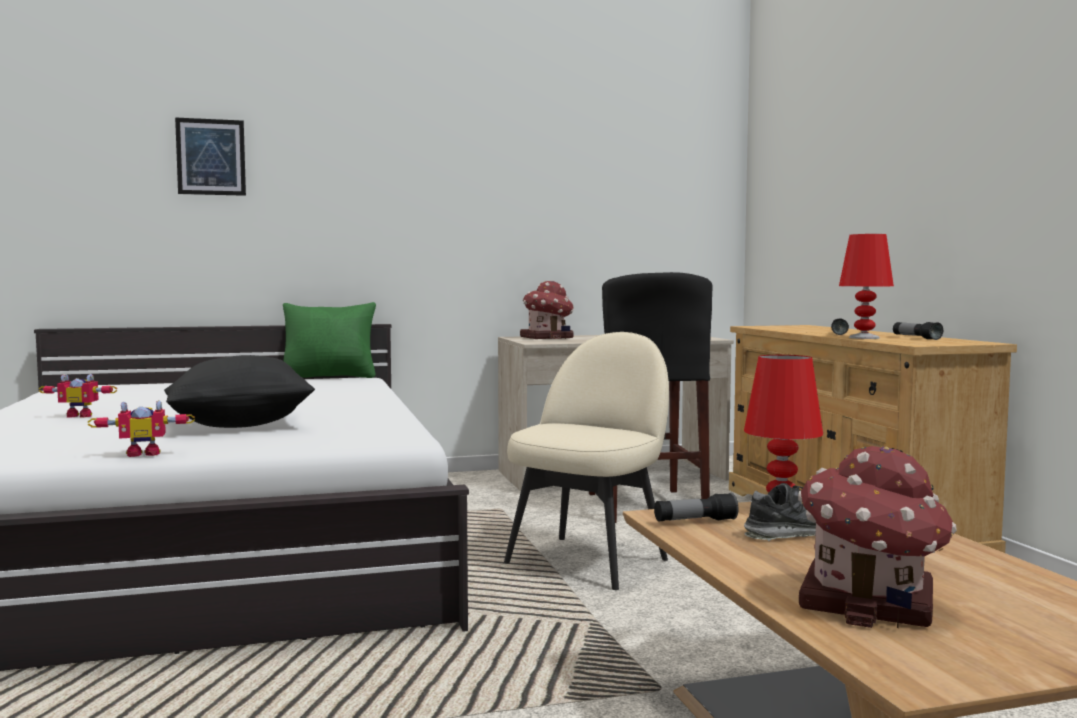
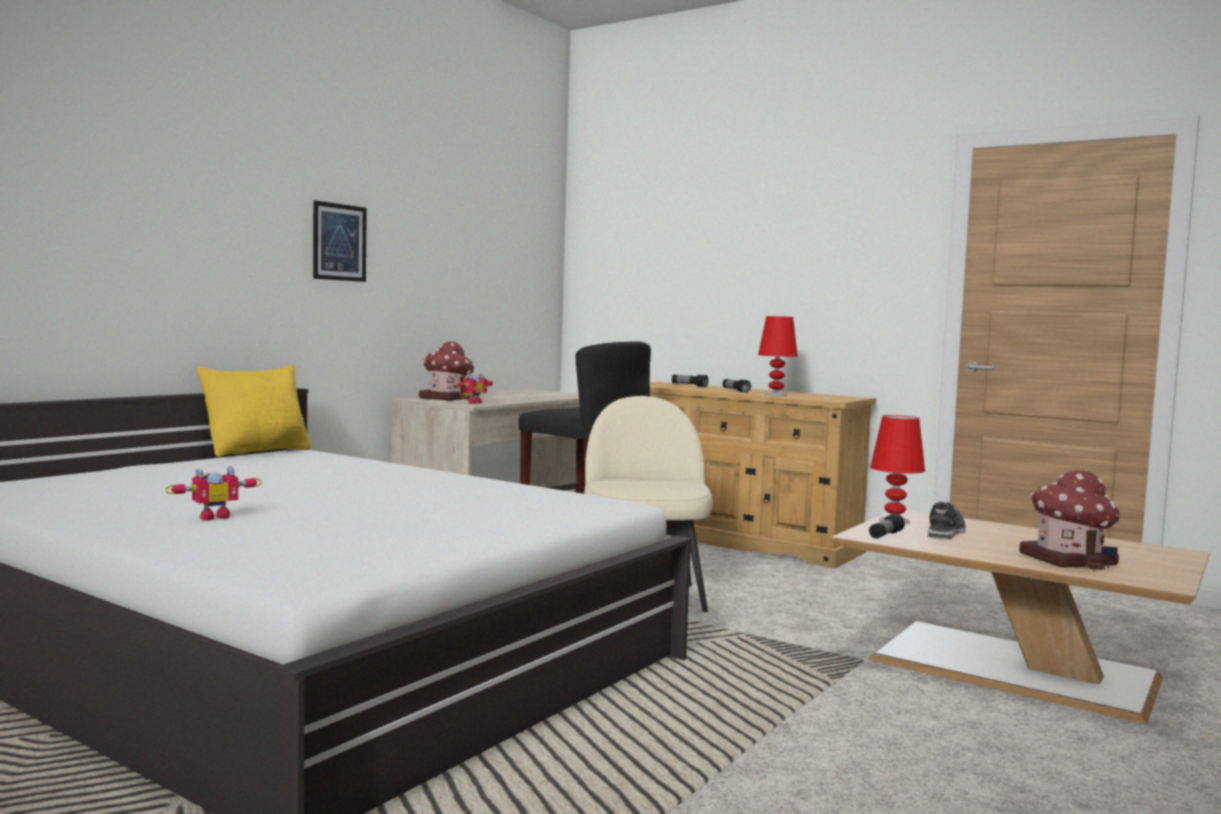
camera: 40 degrees left, 0 degrees up
toy robot [88,401,195,457] -> toy robot moved to [456,373,493,404]
black pillow [164,355,315,428] -> none
picture [175,118,246,196] -> picture moved to [313,200,367,282]
green pillow [283,302,376,378] -> yellow pillow [197,365,311,457]
flashlight [893,322,943,340] -> flashlight moved to [672,375,708,387]

